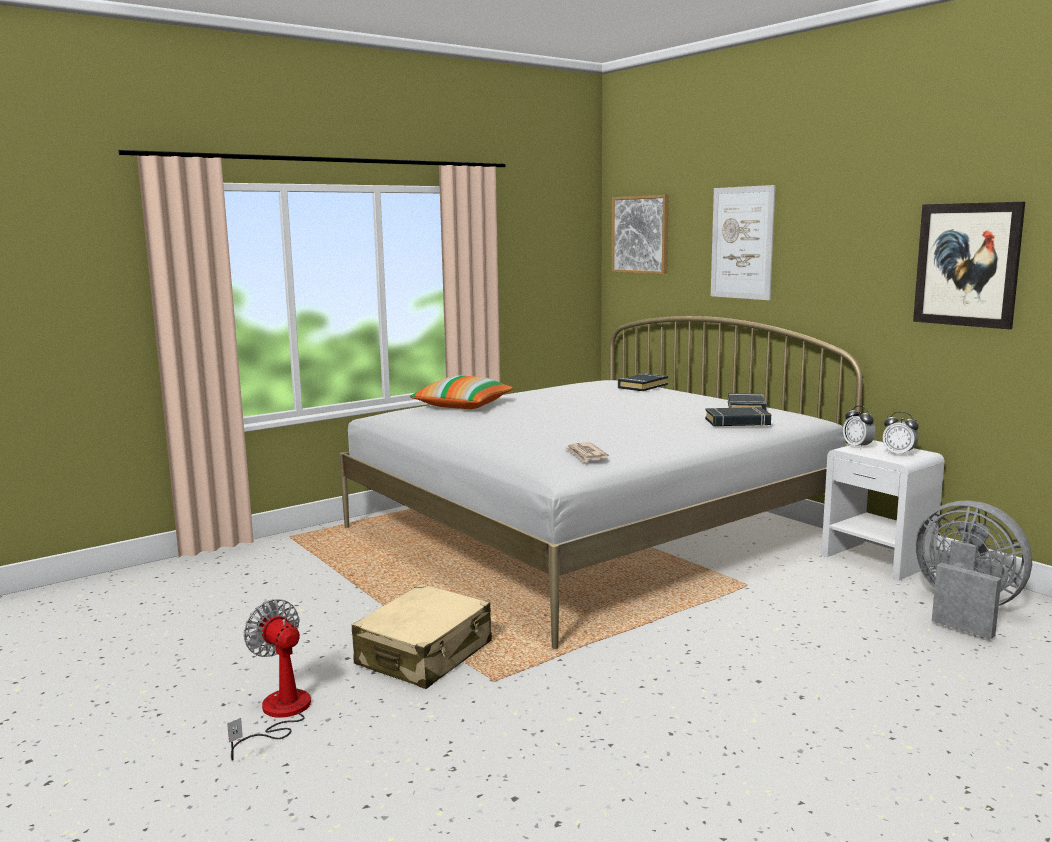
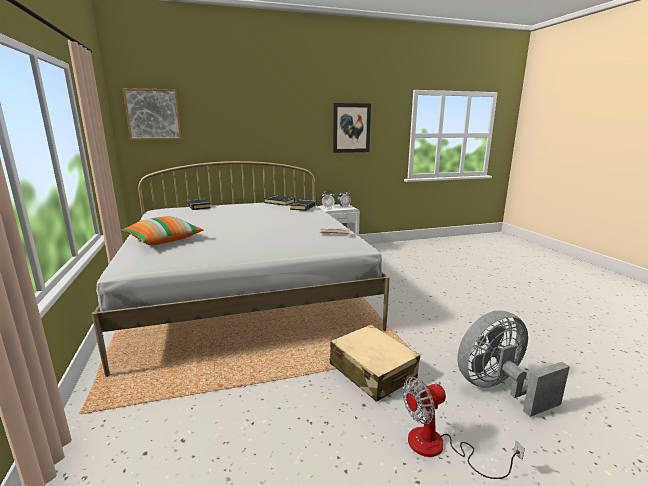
camera: 70 degrees left, 5 degrees up
picture [711,185,776,300] -> none
grey fan [915,500,1032,639] -> grey fan moved to [457,310,570,417]

